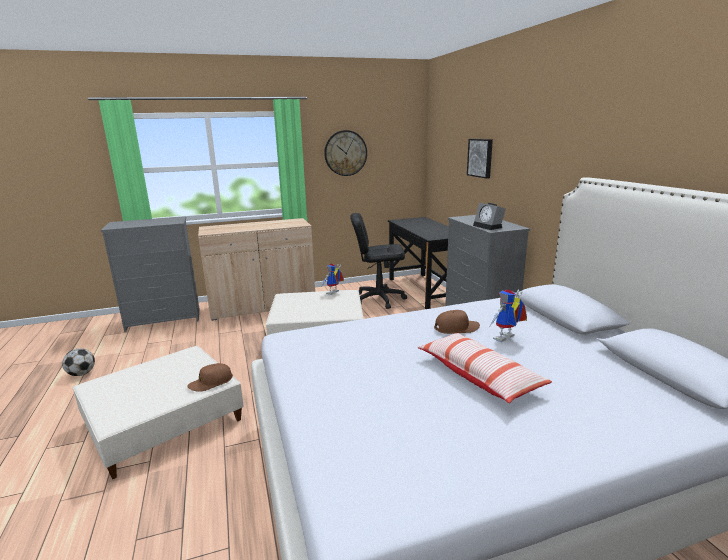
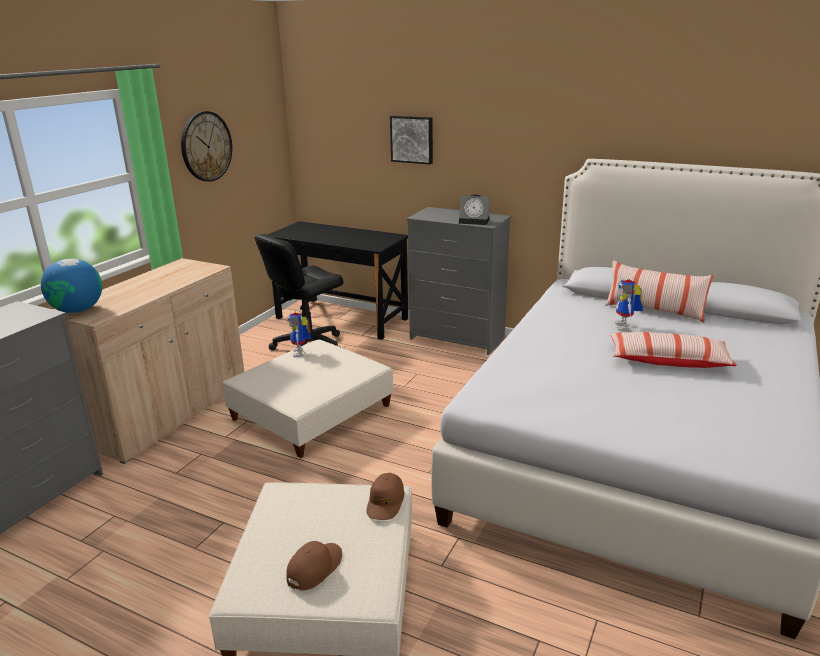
camera: 45 degrees left, 5 degrees up
football [62,349,95,376] -> none
brown cap [434,310,480,334] -> brown cap moved to [286,541,342,591]
none -> globe [41,259,102,313]
none -> pillow [605,260,713,322]

